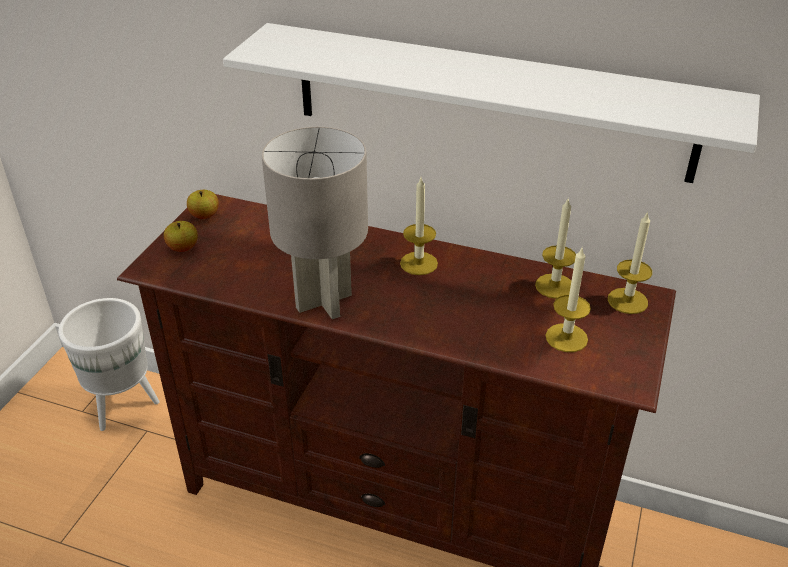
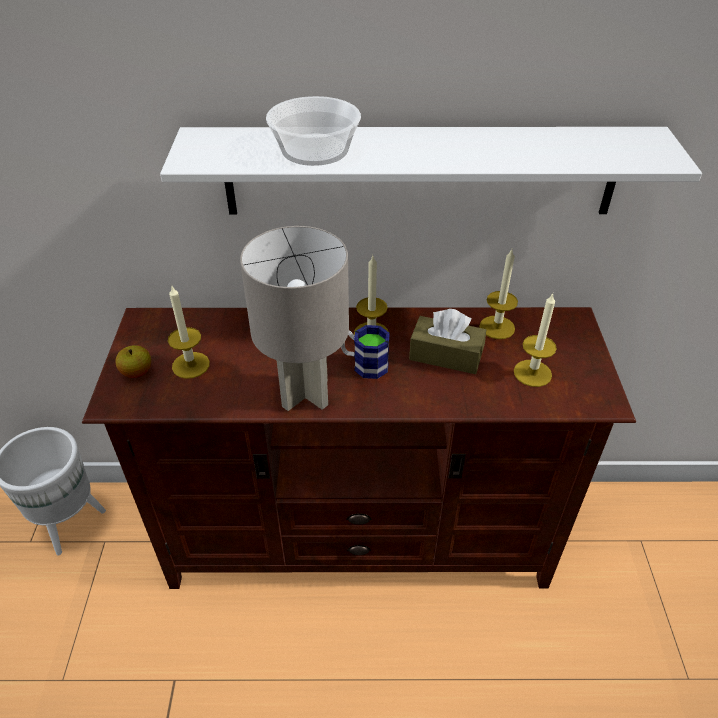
camera: 20 degrees left, 5 degrees up
apple [187,190,219,219] -> none
candle [608,211,652,314] -> candle moved to [168,286,210,379]
none -> bowl [266,96,361,166]
none -> mug [341,325,390,379]
none -> brown tissue box [409,309,486,374]

